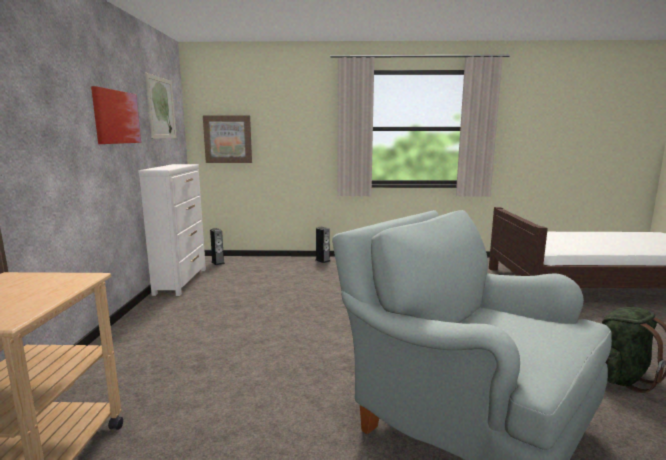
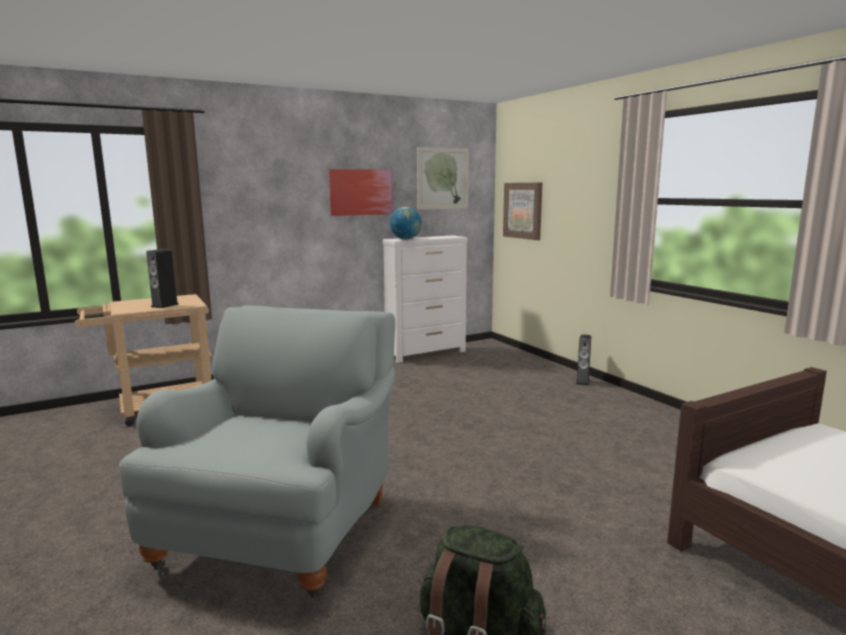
camera: 60 degrees right, 0 degrees up
speaker [210,228,225,265] -> speaker moved to [146,249,179,308]
none -> globe [390,207,422,239]

